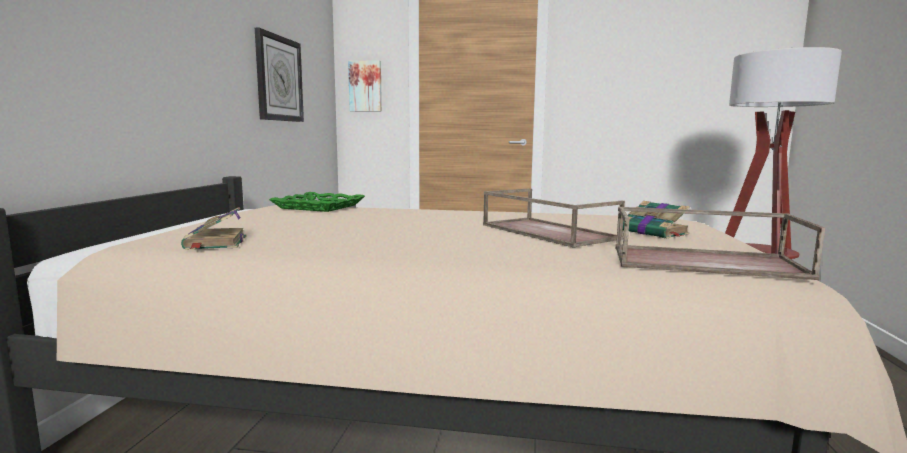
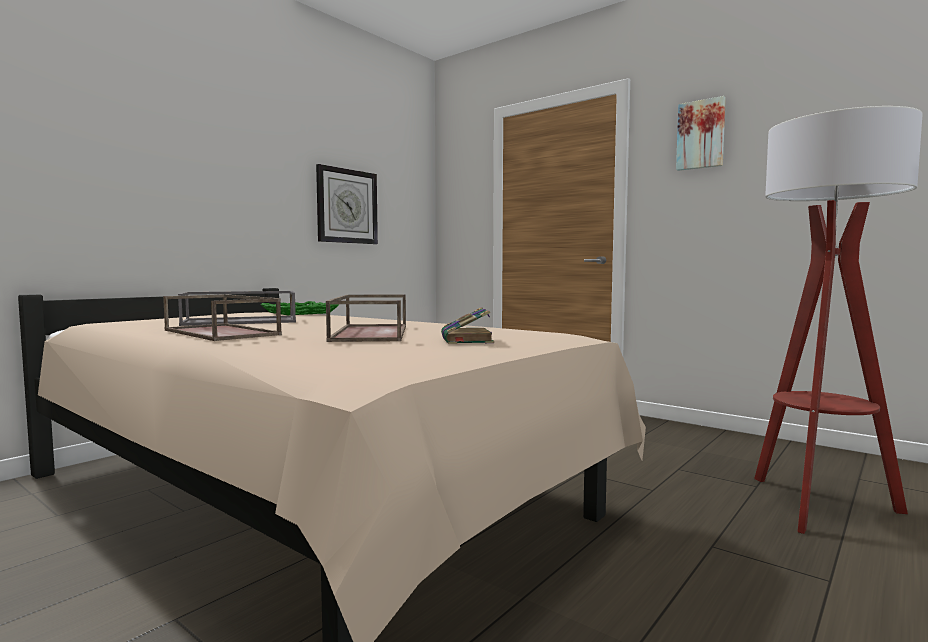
camera: 30 degrees right, 5 degrees down
book [181,207,247,250] -> none
picture [348,60,382,111] -> picture moved to [676,96,726,171]
brown tray [615,207,825,280] -> brown tray moved to [163,294,282,341]
none -> grey tray [178,291,296,326]

